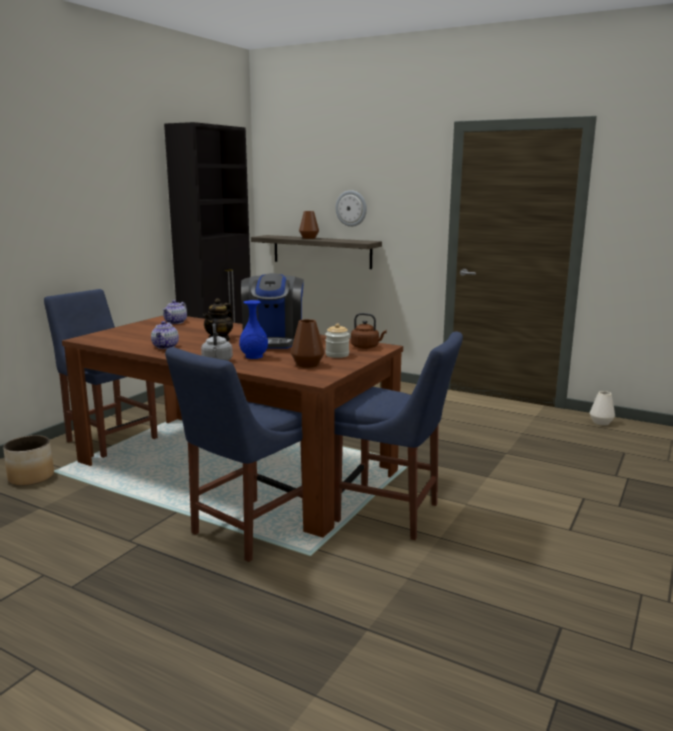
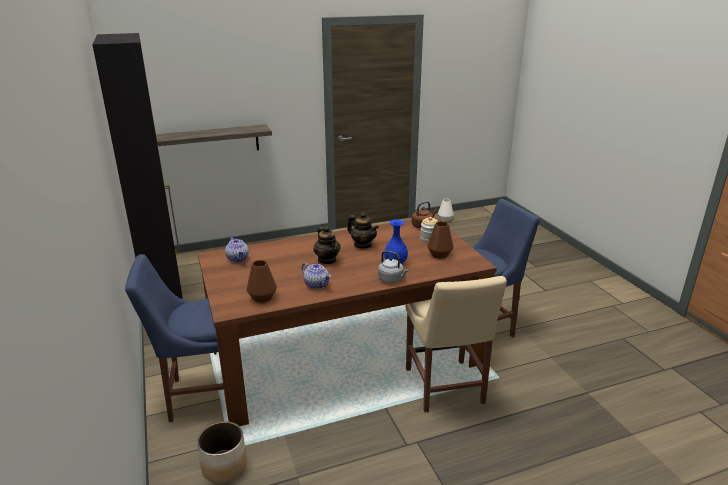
camera: 50 degrees left, 10 degrees up
blue chair [165,347,303,562] -> beige chair [405,276,507,412]
coffee machine [241,273,304,349] -> teapot [347,212,379,248]
brown vase [299,211,319,239] -> brown vase moved to [247,260,277,303]
wall clock [336,190,367,227] -> none

